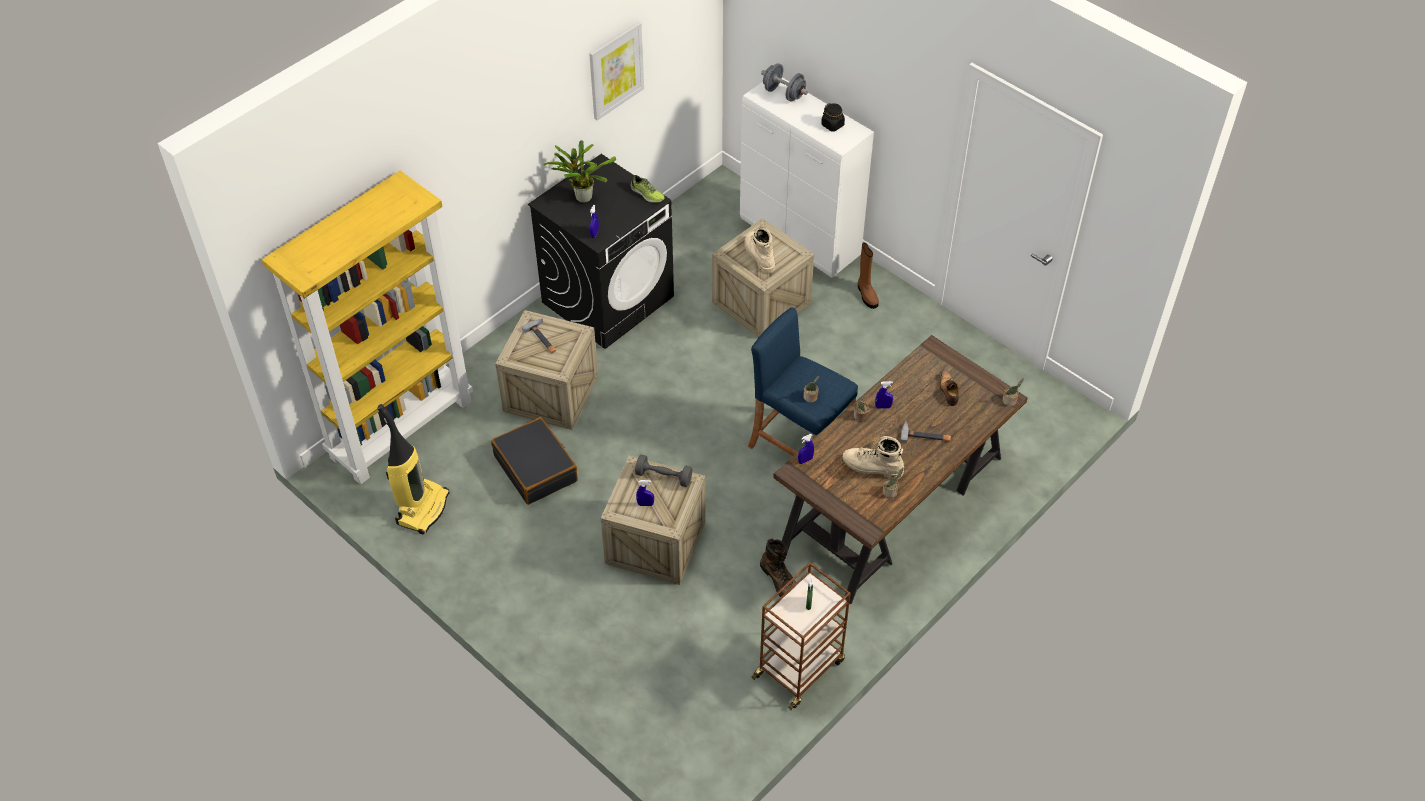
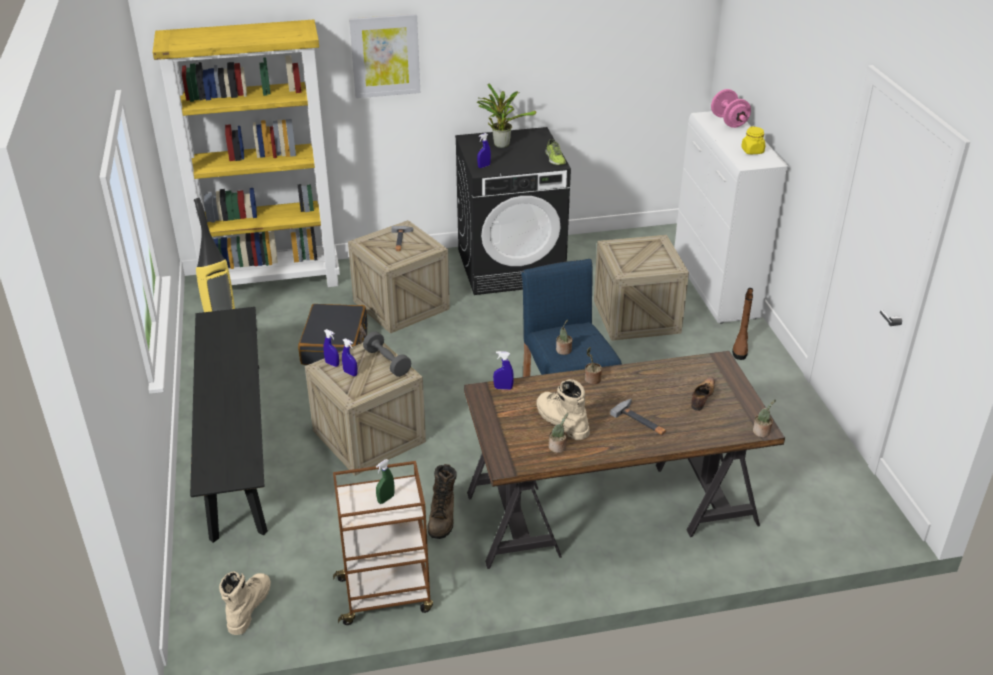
camera: 35 degrees right, 15 degrees down
picture [589,22,644,120] -> picture moved to [349,14,420,98]
beige boot [744,228,775,273] -> beige boot moved to [219,571,271,635]
grey dumbbell [761,63,808,102] -> pink dumbbell [711,89,751,128]
black jar [821,103,845,132] -> yellow jar [741,126,765,154]
blue spray bottle [875,381,893,409] -> blue spray bottle moved to [323,329,339,367]
none -> black bench [190,307,268,543]

